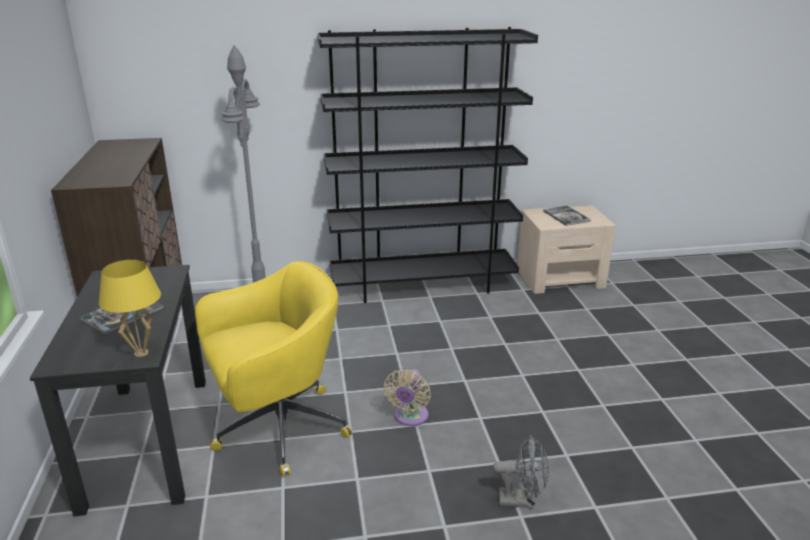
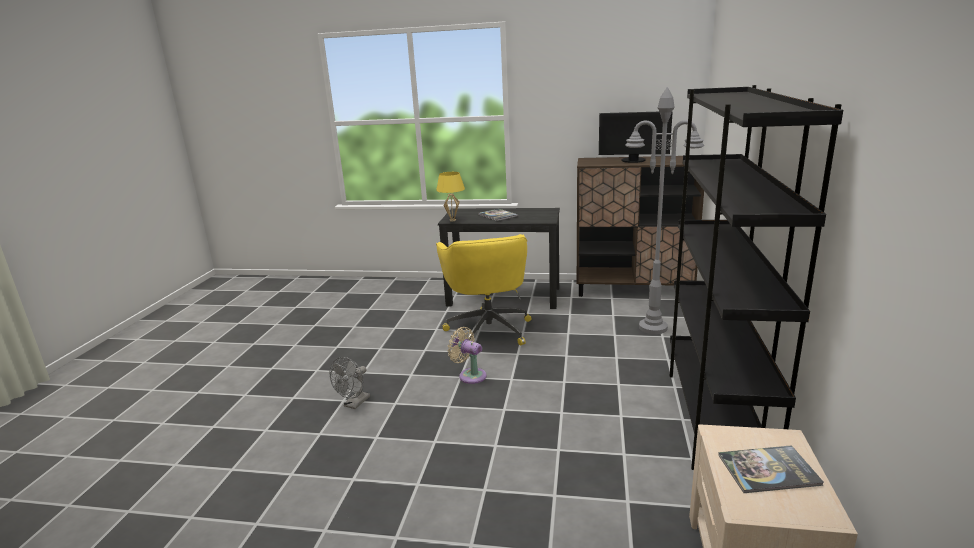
camera: 110 degrees right, 5 degrees down
none -> monitor [599,111,673,163]

